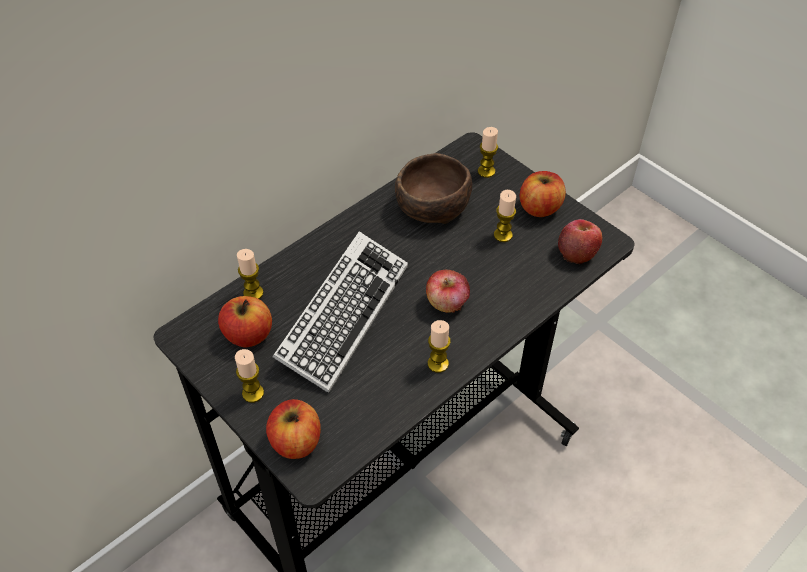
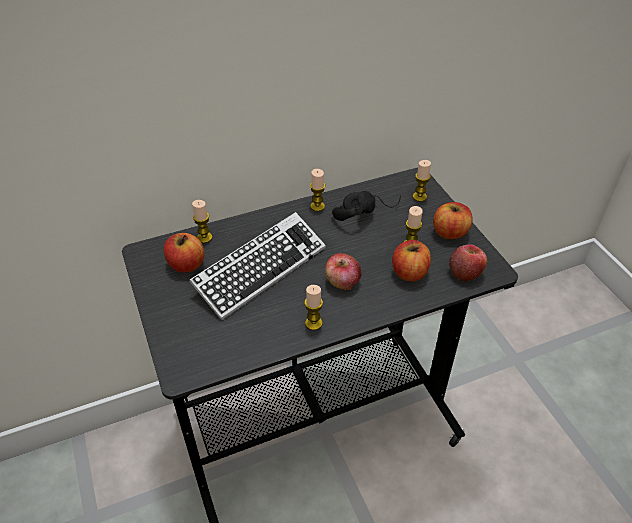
camera: 20 degrees right, 5 degrees down
candle [235,349,264,403] -> candle moved to [310,169,325,212]
apple [266,399,321,459] -> apple moved to [392,240,431,282]
brown bowl [395,153,472,224] -> black headphones [332,191,401,221]

